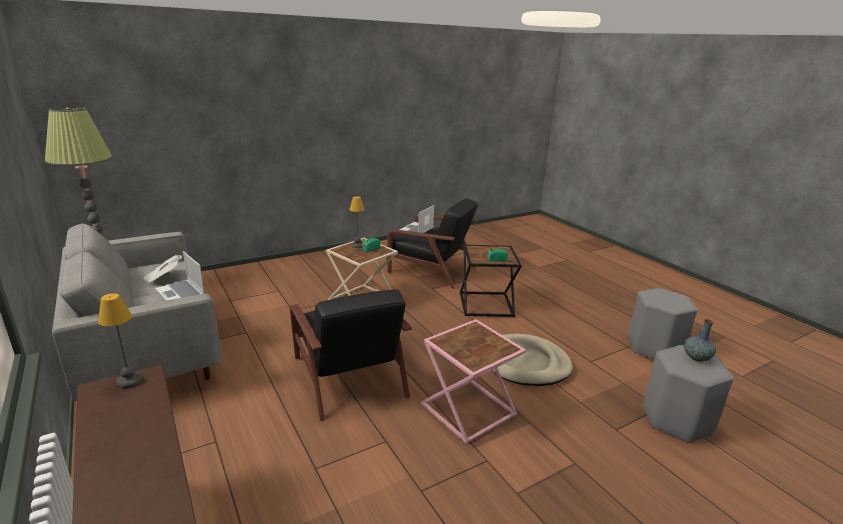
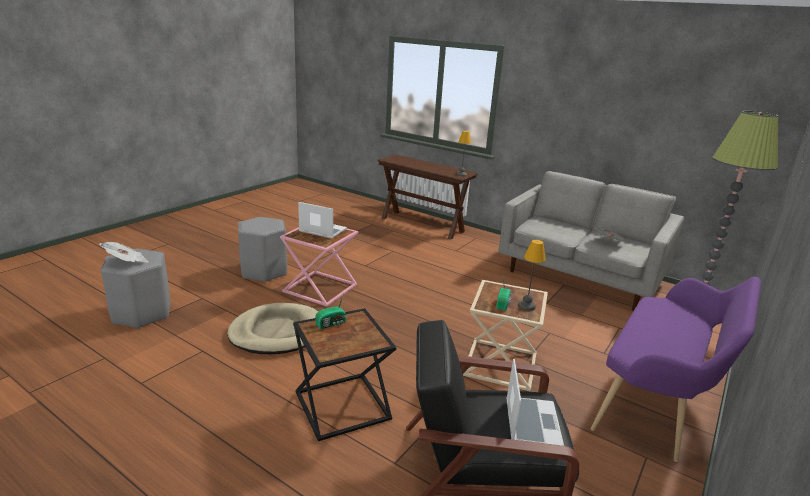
camera: 155 degrees right, 0 degrees up
laptop [155,251,205,300] -> laptop moved to [298,202,347,239]
black armchair [290,290,412,421] -> none
grey stool [628,288,698,360] -> grey stool moved to [238,217,287,283]
vase [684,319,716,362] -> newspaper [99,242,149,263]
none -> purple bench [590,277,761,462]

